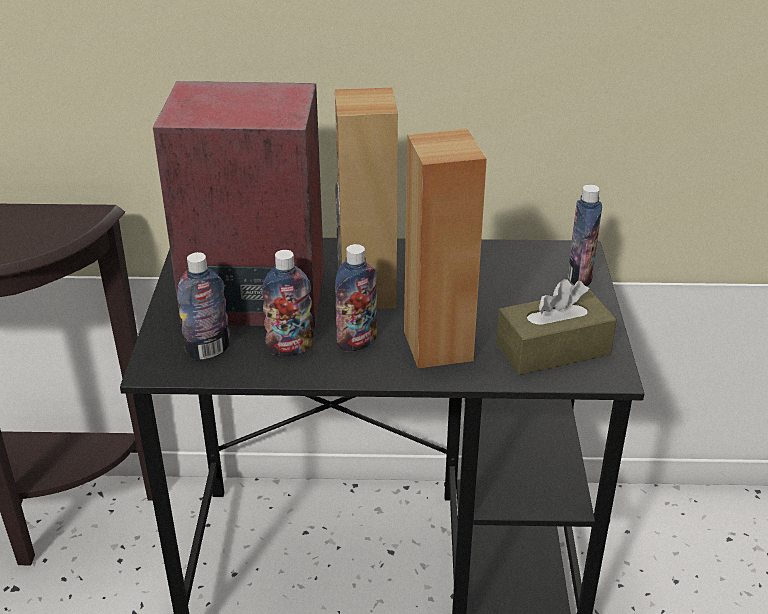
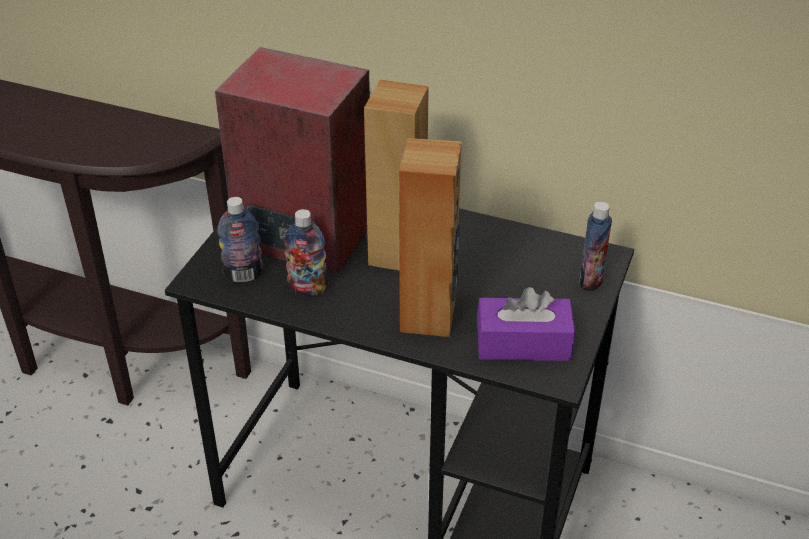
camera: 20 degrees right, 5 degrees up
bottle [335,244,377,352] -> none
brown tissue box [496,279,617,375] -> purple tissue box [477,287,575,361]

